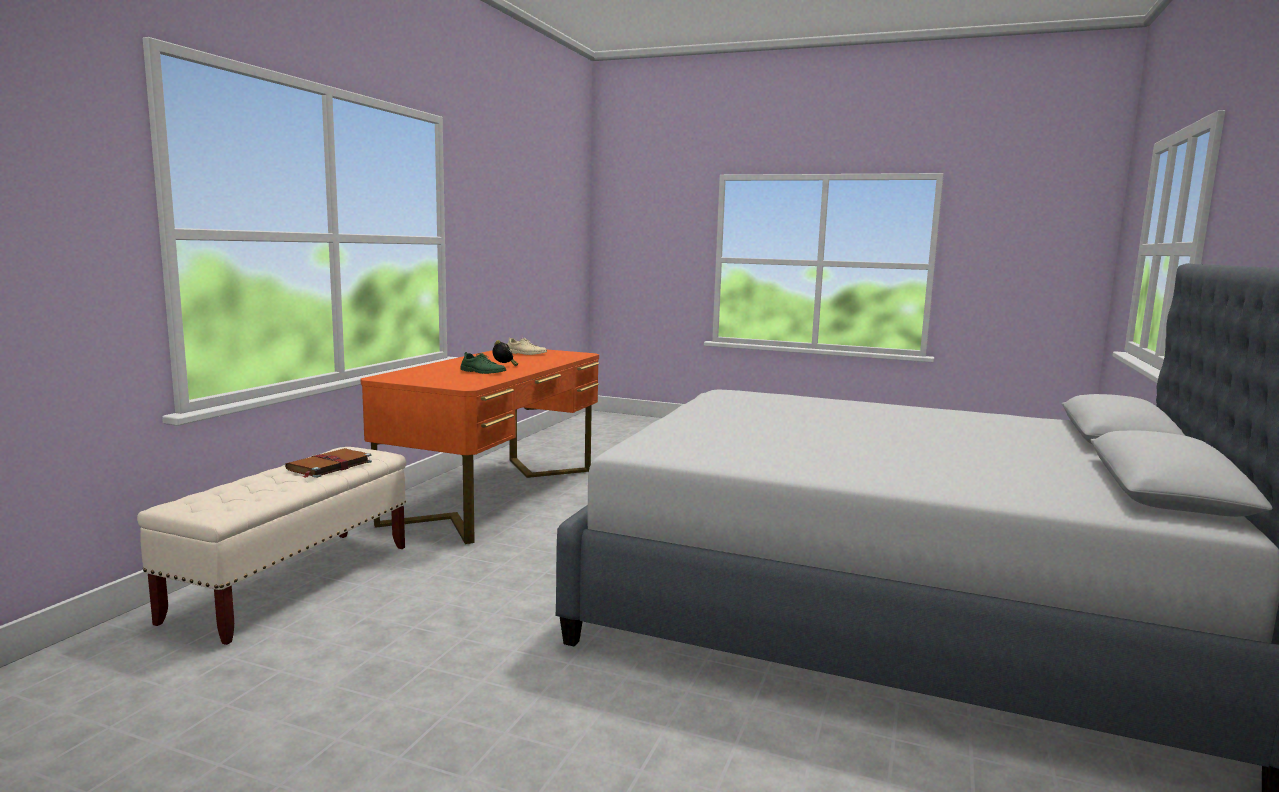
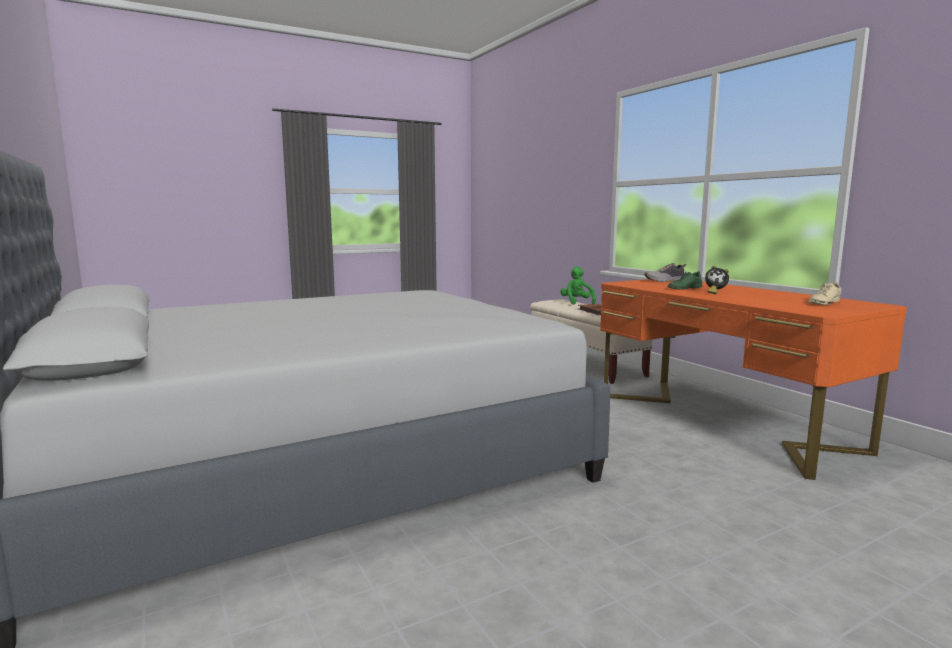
camera: 130 degrees right, 0 degrees up
none -> green plush toy [560,267,596,305]
none -> shoe [644,263,686,282]

